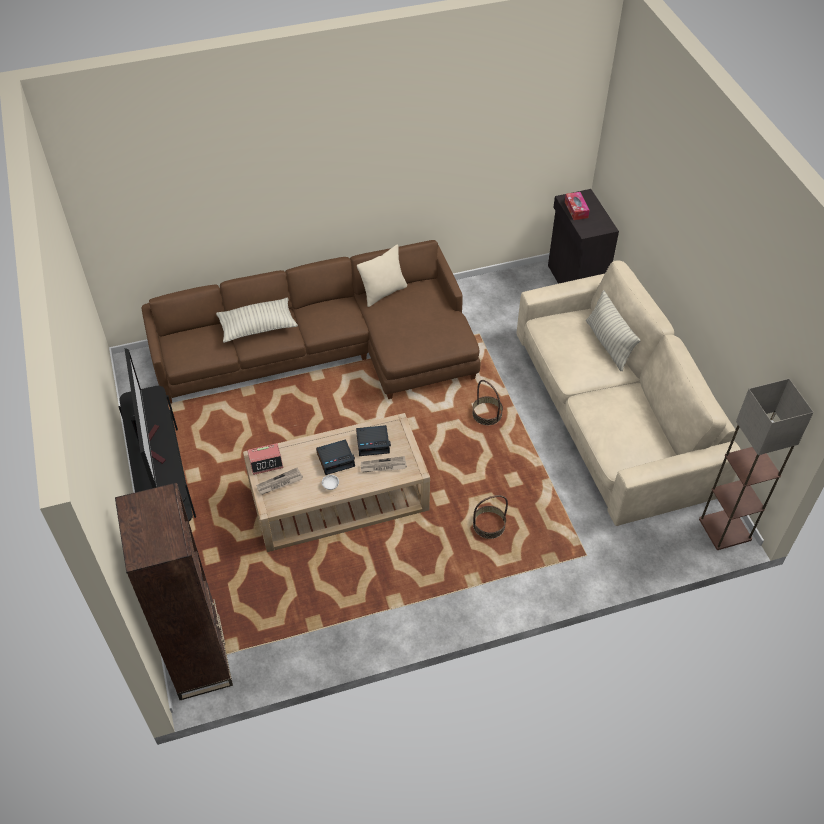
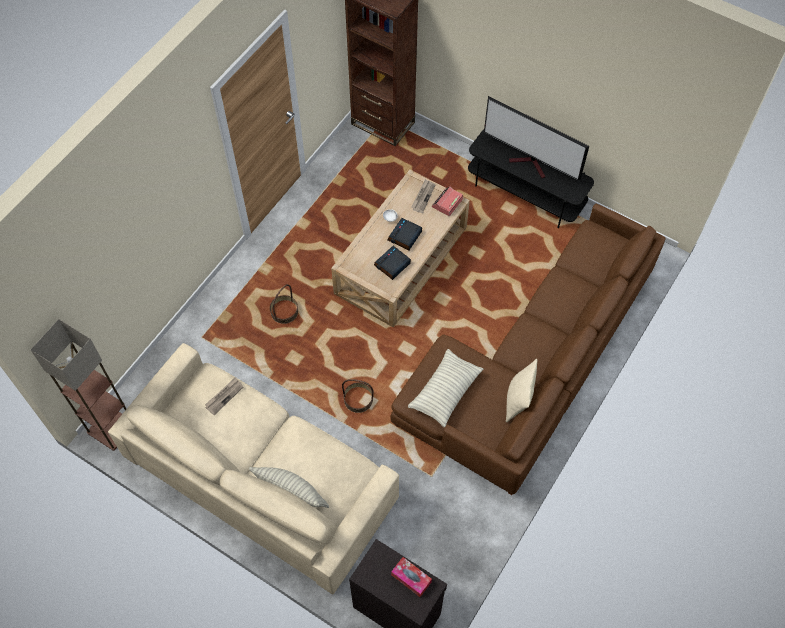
camera: 140 degrees right, 10 degrees up
pillow [216,297,298,343] -> pillow moved to [408,349,483,427]
newspaper [361,456,407,473] -> newspaper moved to [205,378,243,415]

